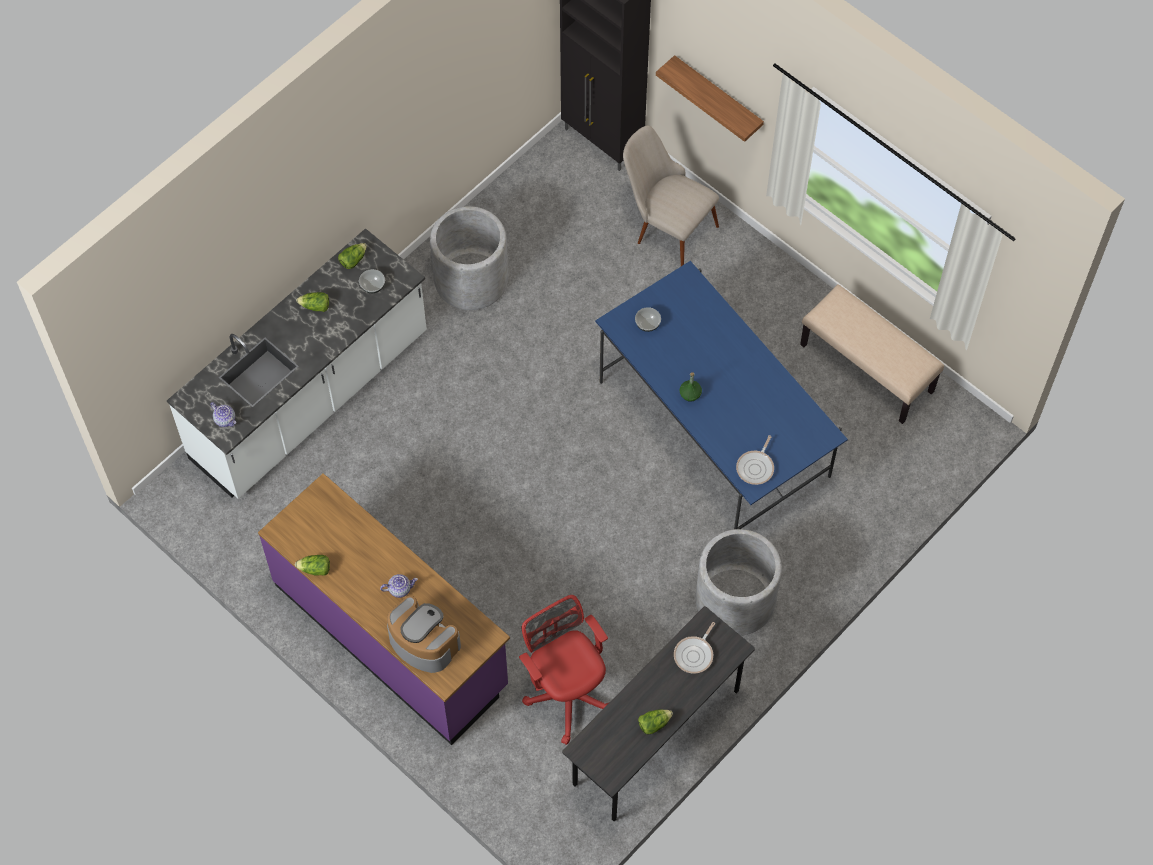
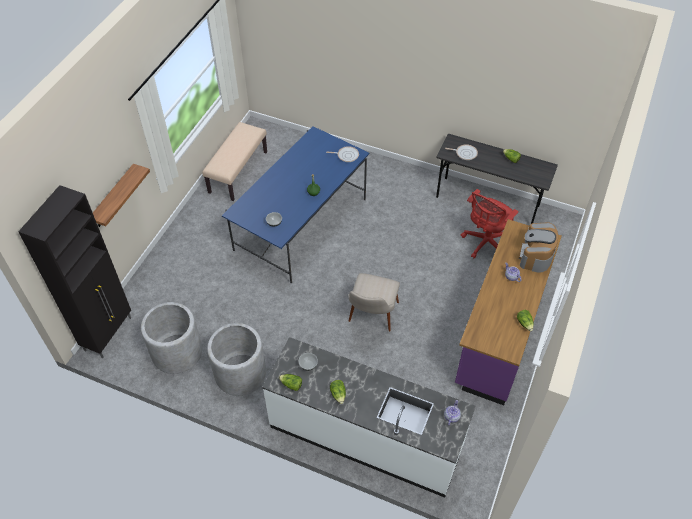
camera: 110 degrees left, 10 degrees down
beige chair [623,125,719,266] -> beige chair moved to [348,273,400,331]
grey planter [695,529,782,636] -> grey planter moved to [141,302,202,374]

